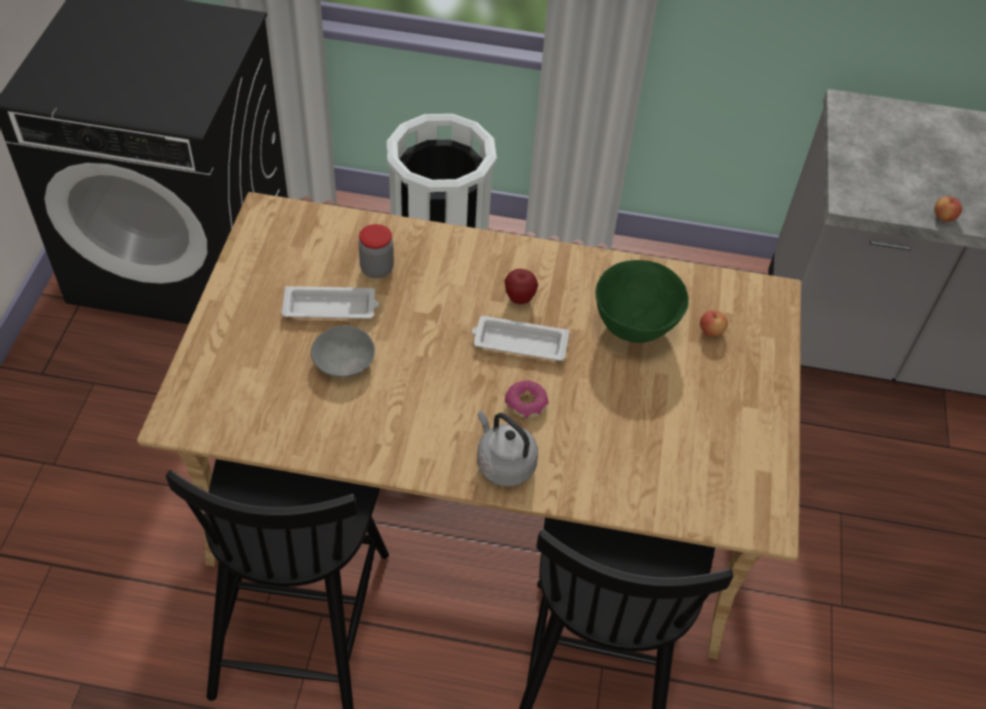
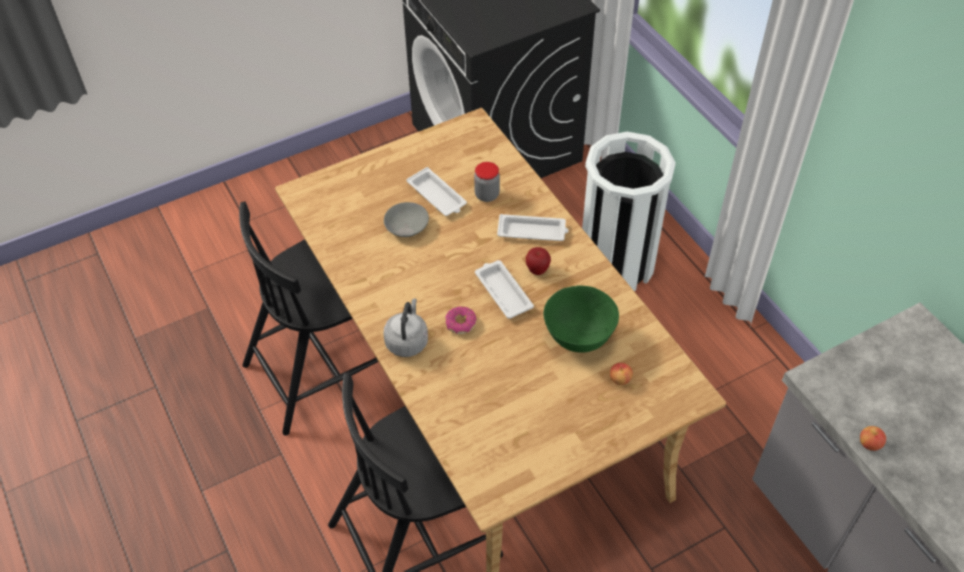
camera: 55 degrees right, 0 degrees up
none -> white tray [497,214,569,241]

